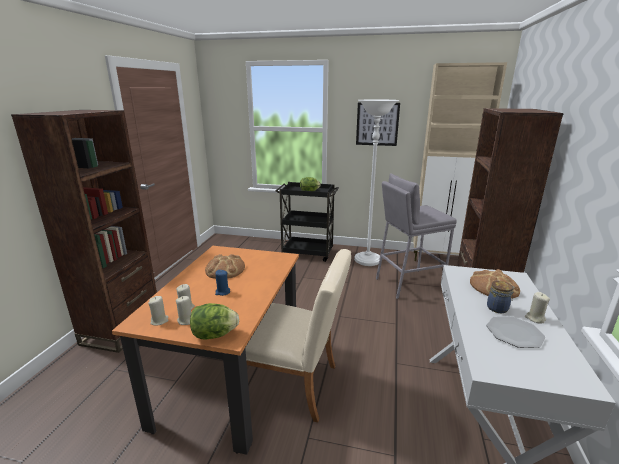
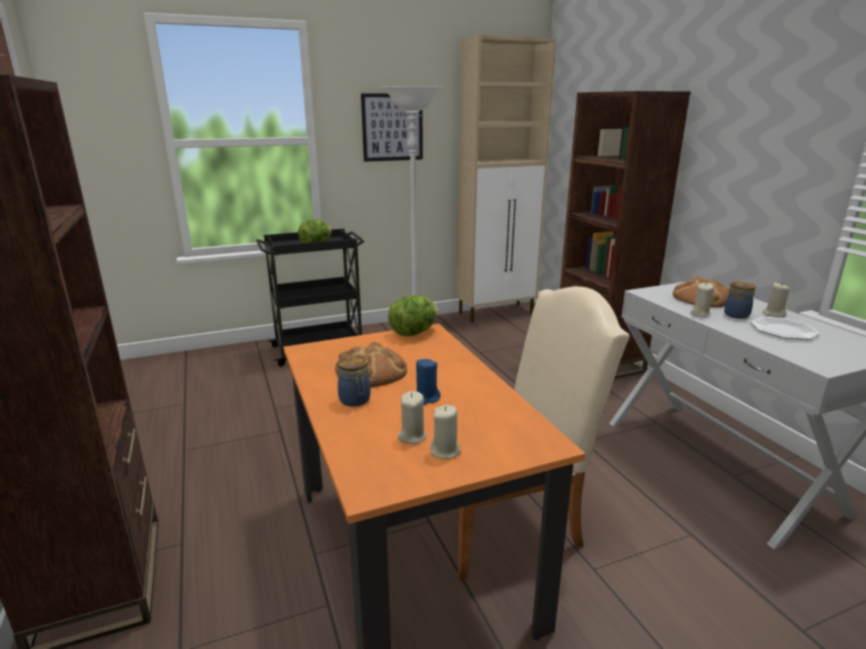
camera: 35 degrees left, 0 degrees up
beige candle [148,296,168,325] -> beige candle moved to [690,282,714,317]
lettuce [190,303,239,340] -> lettuce moved to [388,295,438,336]
grey stool [376,174,457,299] -> none
none -> jar [337,355,371,407]

